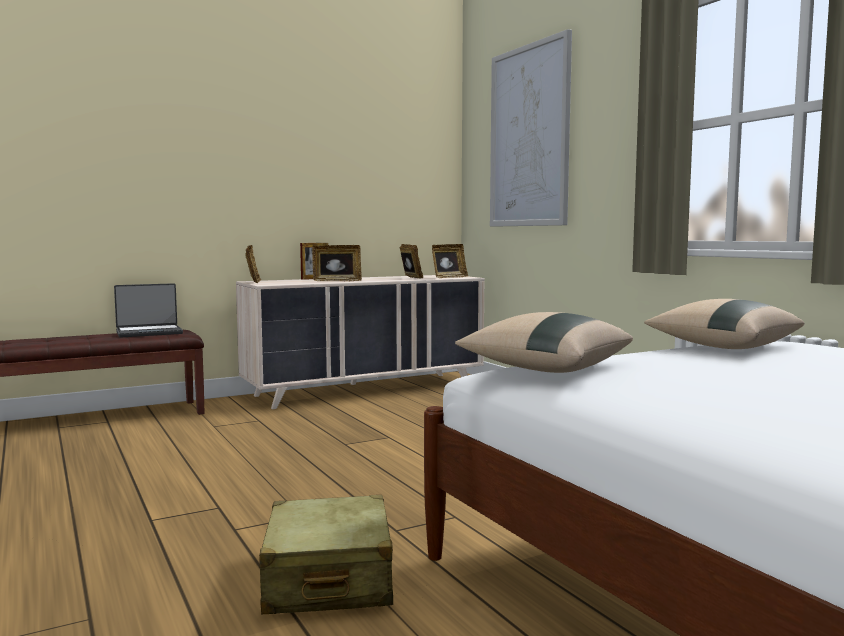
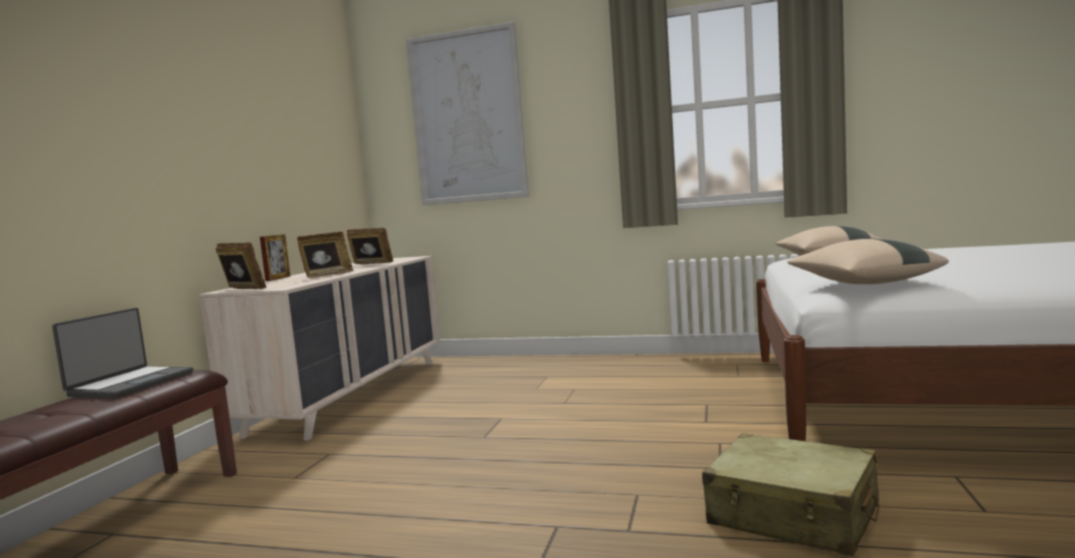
camera: 45 degrees left, 0 degrees up
picture frame [432,244,468,278] -> none

